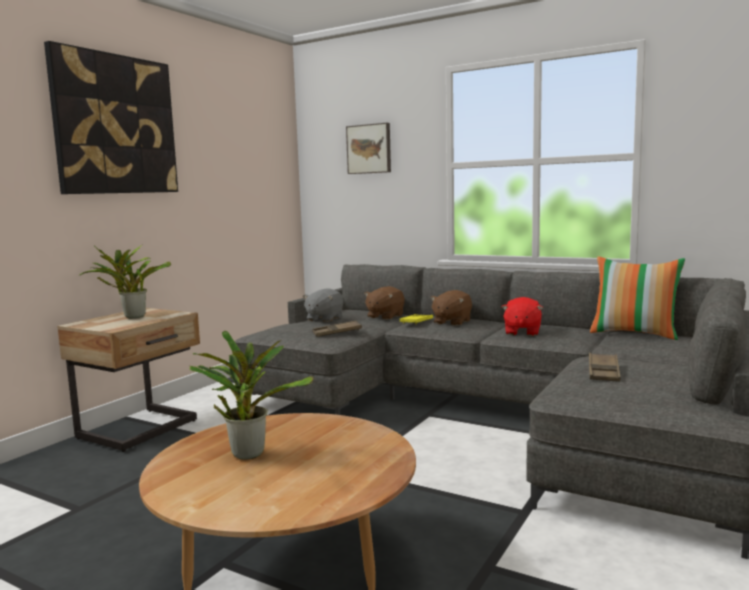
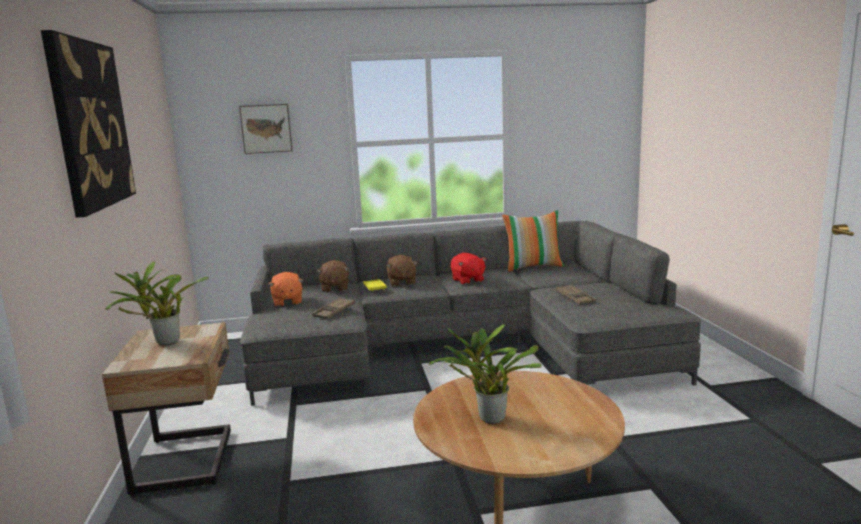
camera: 40 degrees left, 5 degrees up
grey plush toy [303,288,343,322] -> orange plush toy [268,272,303,307]

